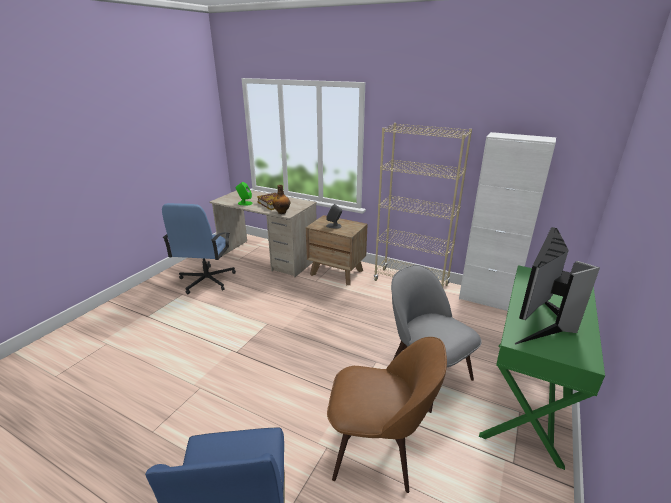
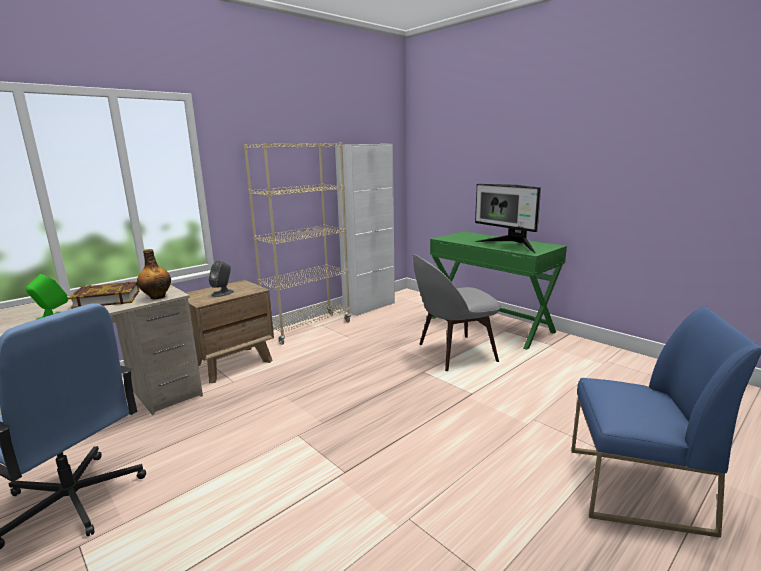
camera: 70 degrees left, 10 degrees down
brown chair [327,337,447,493] -> none

